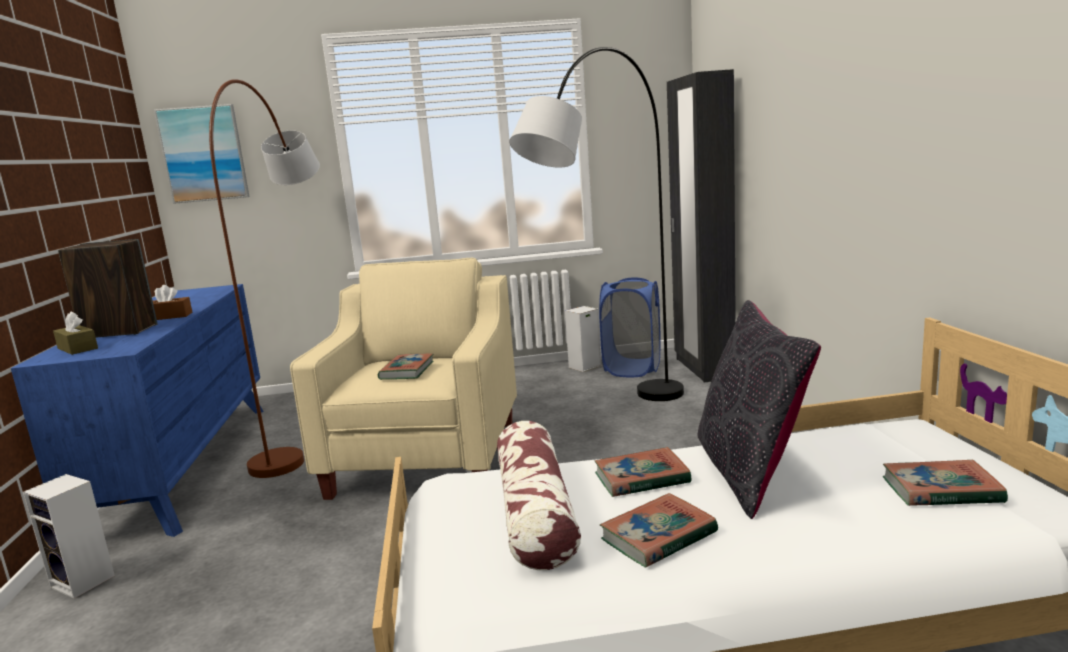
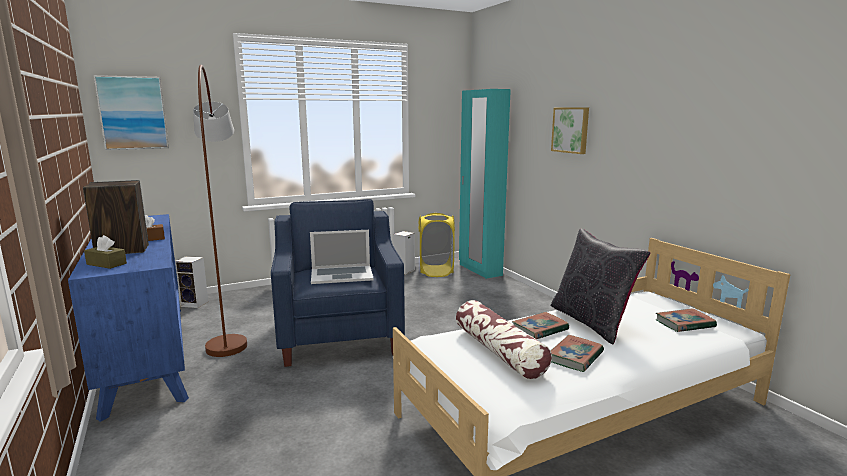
camera: 20 degrees left, 0 degrees up
speaker [23,474,115,599] -> speaker moved to [175,256,208,308]
beige armchair [290,258,517,500] -> blue armchair [271,199,405,367]
book [378,353,434,380] -> laptop [310,230,374,284]
grey floor lamp [509,47,684,401] -> none
blue laundry basket [599,277,661,378] -> yellow laundry basket [419,213,455,277]
black wardrobe [667,69,736,383] -> turquoise wardrobe [459,89,511,279]
none -> picture [551,107,589,154]

